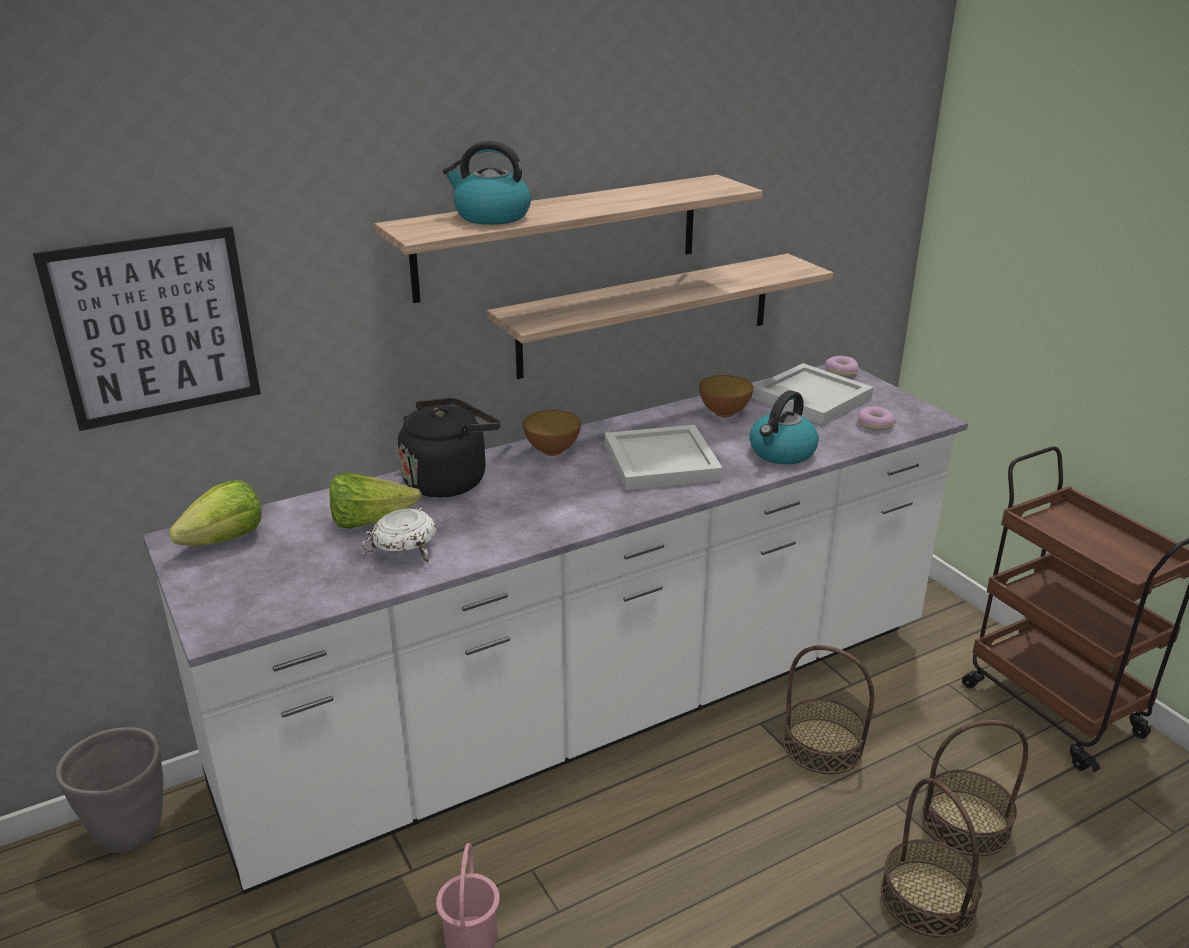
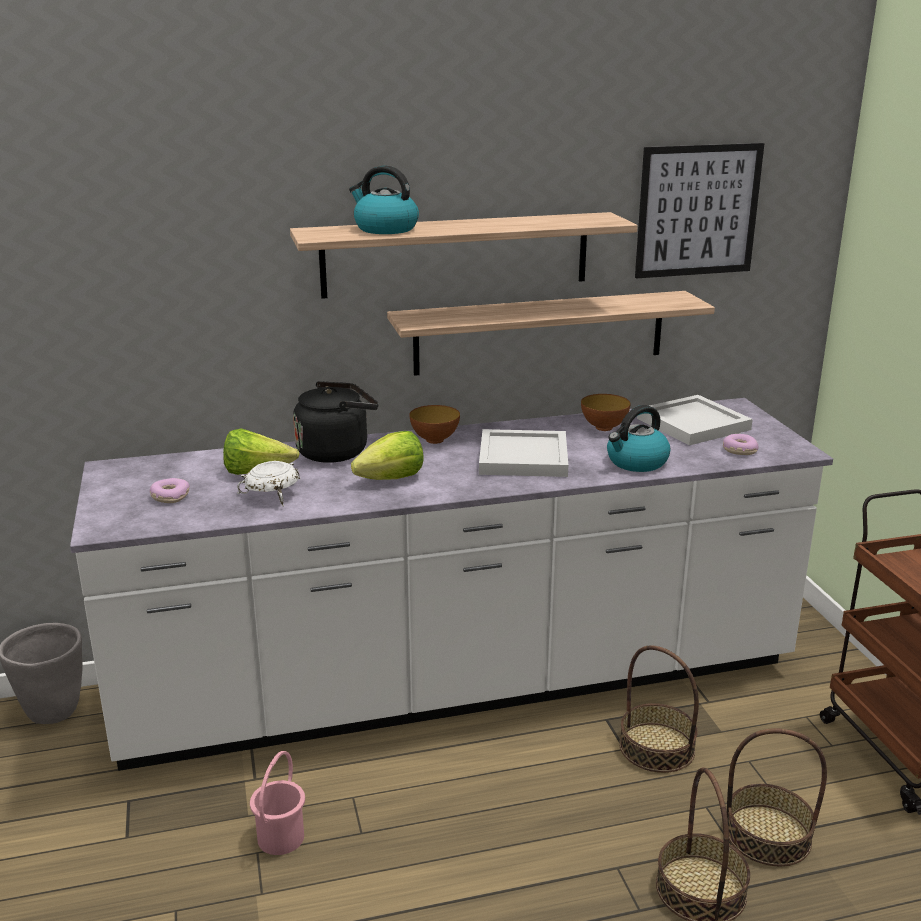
camera: 15 degrees right, 5 degrees down
picture [33,226,261,431] -> picture moved to [635,143,764,278]
lettuce [169,480,262,546] -> lettuce moved to [351,431,424,480]
donut [825,356,859,377] -> donut moved to [150,478,190,503]

